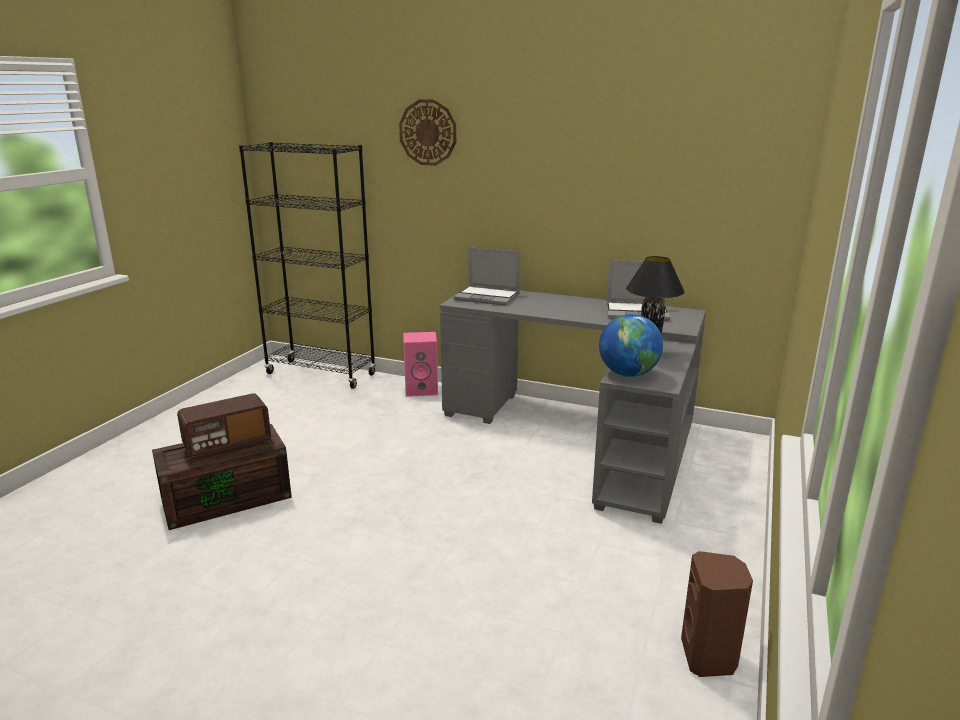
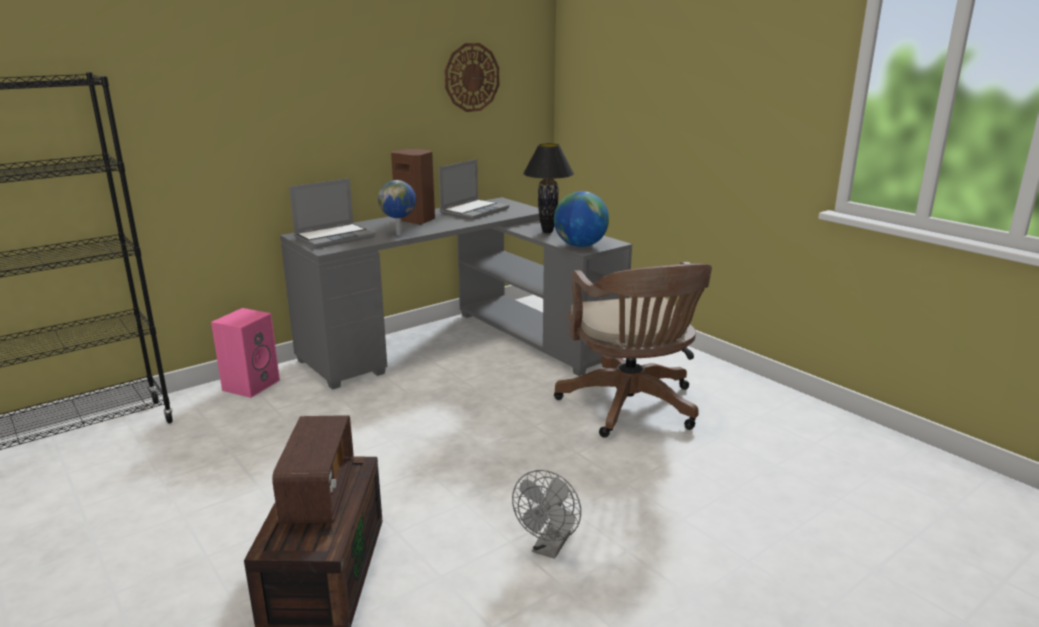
camera: 60 degrees left, 0 degrees up
wall clock [399,99,456,166] -> wall clock moved to [445,43,499,112]
brown speaker [681,551,753,677] -> brown speaker moved to [391,149,435,225]
none -> globe [378,180,416,236]
none -> grey fan [512,470,581,559]
none -> brown office chair [554,262,712,438]

